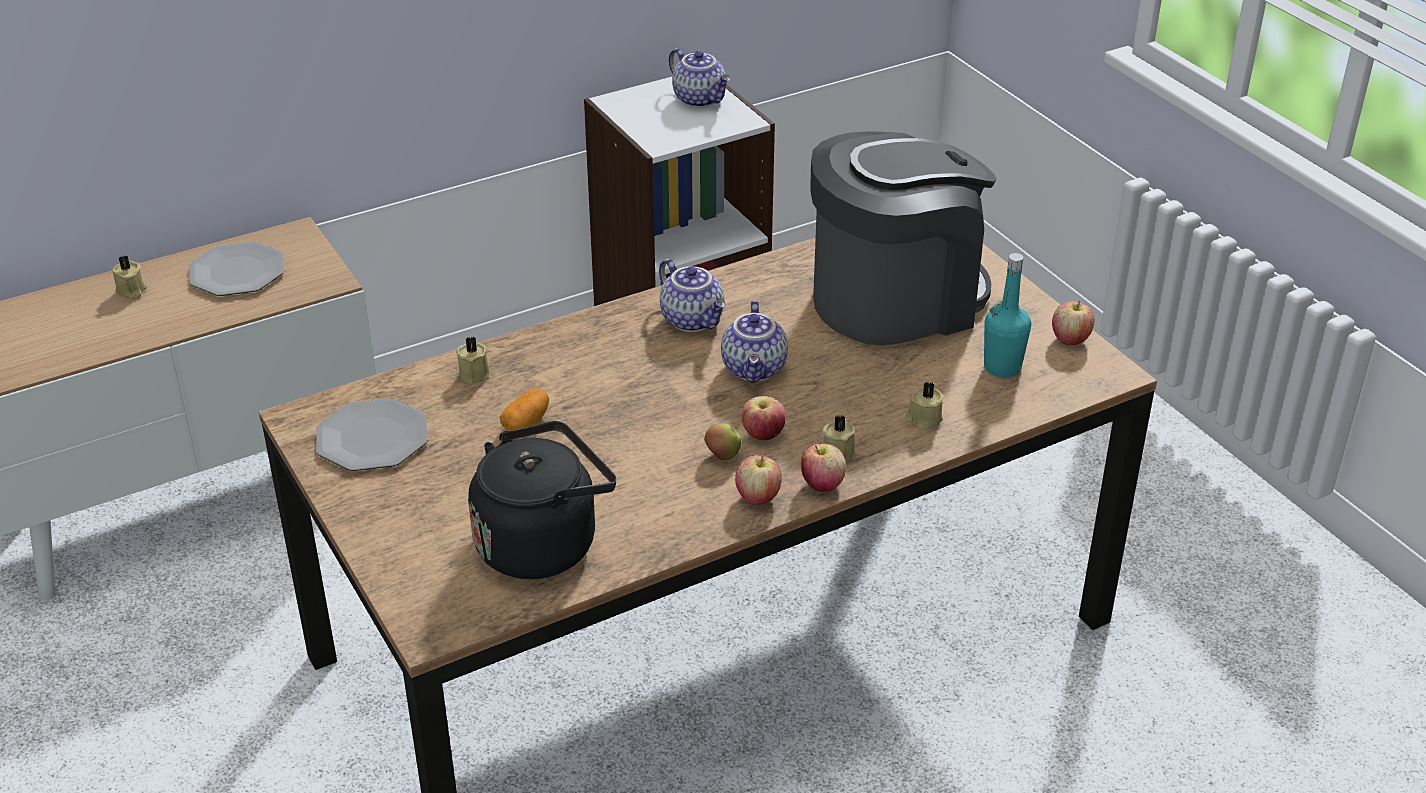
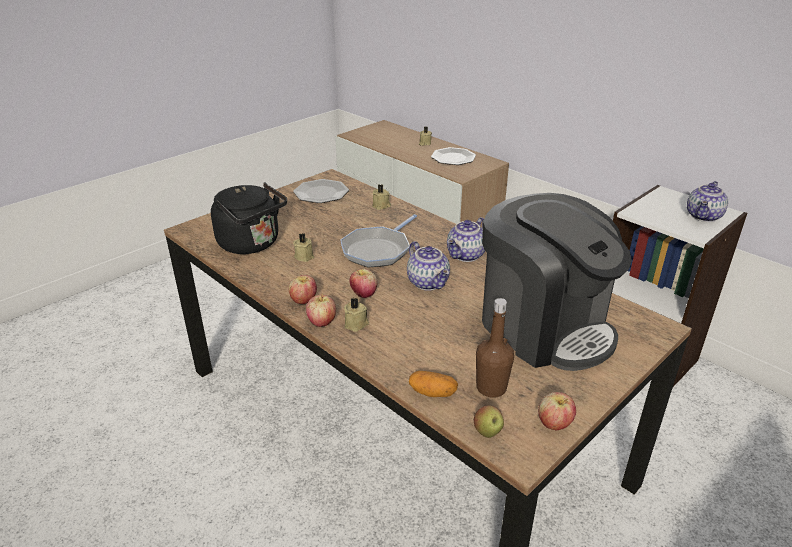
camera: 75 degrees right, 5 degrees down
potato [500,388,549,431] -> potato moved to [409,371,458,397]
apple [704,423,742,460] -> apple moved to [474,405,504,438]
teapot [721,300,788,383] -> teapot turned 105 degrees counterclockwise [407,241,450,291]
beige candle [905,381,944,430] -> beige candle moved to [293,233,314,262]
turquoise bottle [984,253,1031,377] -> brown bottle [476,298,514,398]
none -> frying pan [340,214,417,268]

